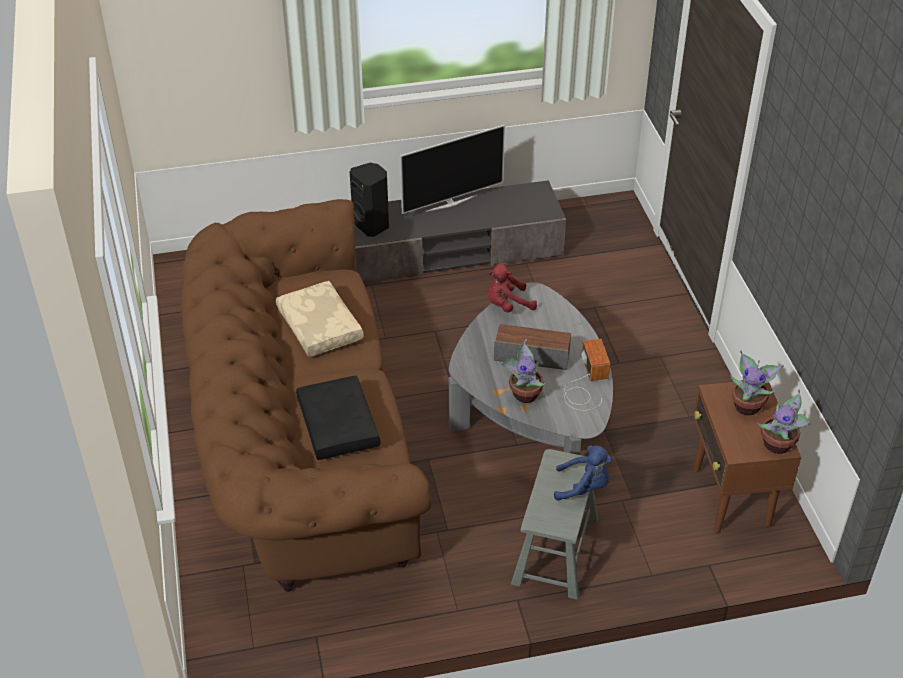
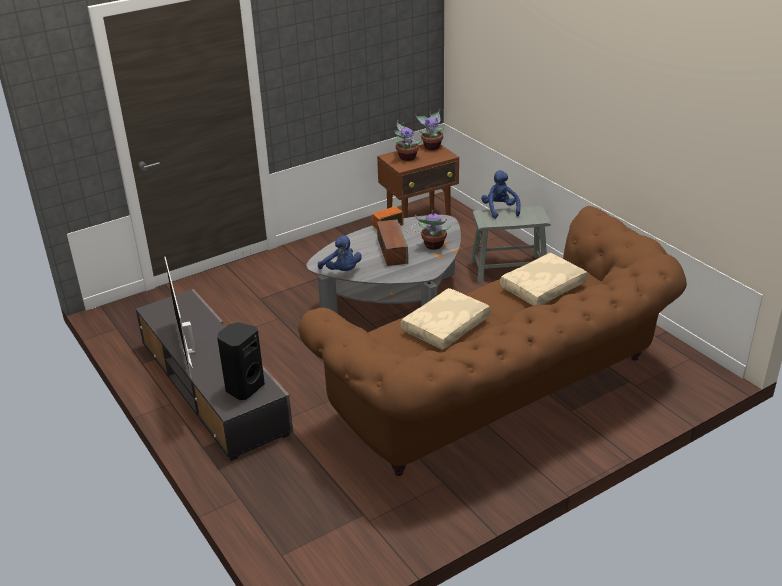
camera: 110 degrees left, 10 degrees down
black pillow [296,375,381,460] -> beige pillow [500,253,588,306]
television [400,125,505,214] -> television turned 150 degrees counterclockwise [164,257,196,378]
red plush toy [488,264,537,313] -> blue plush toy [318,235,362,271]

